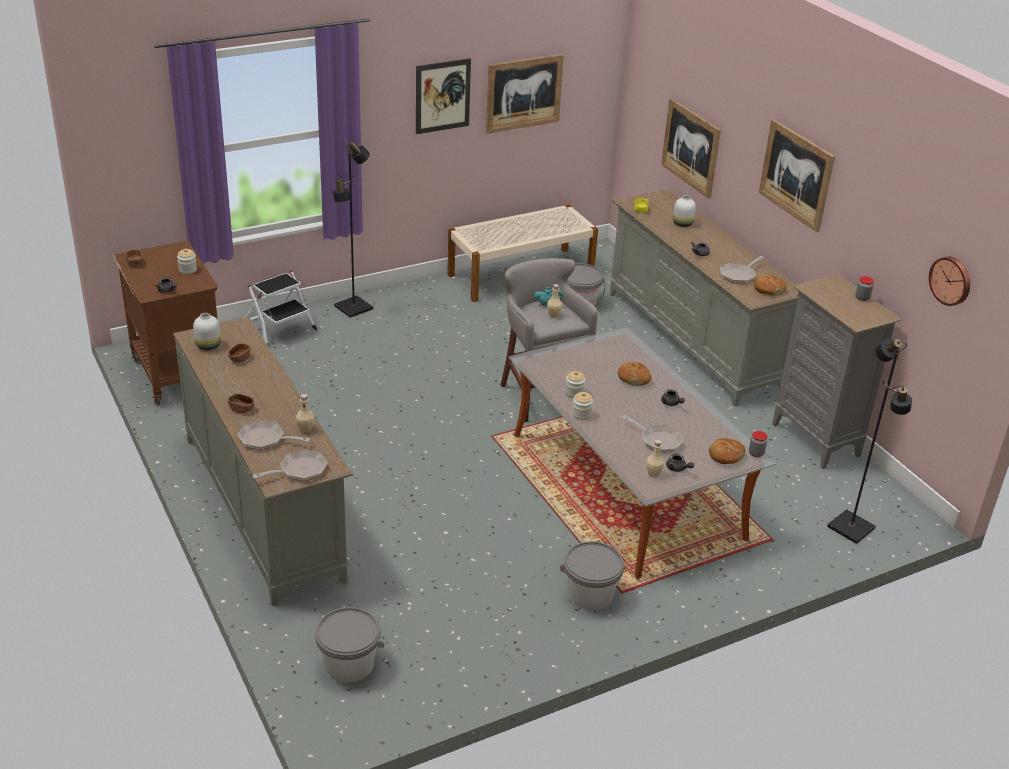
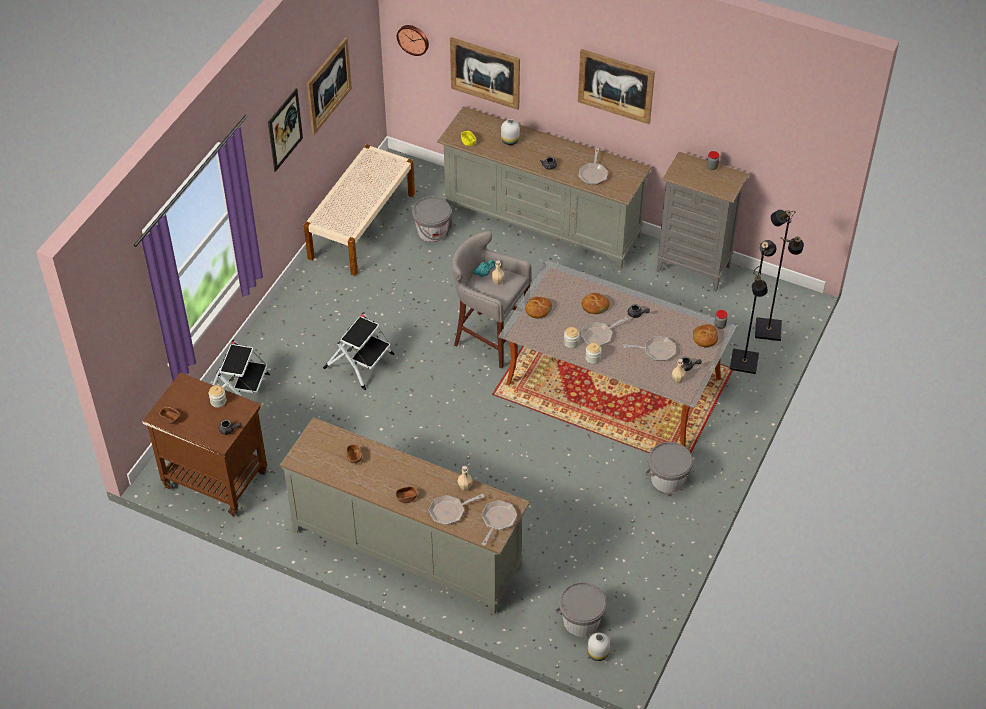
camera: 35 degrees left, 15 degrees up
white vase [193,313,221,350] -> white vase moved to [588,633,610,661]
black floor lamp [333,141,373,318] -> black floor lamp moved to [730,240,776,374]
bread [754,274,787,295] -> bread moved to [525,297,552,318]
wall clock [929,257,970,306] -> wall clock moved to [397,25,429,56]
none -> step ladder [323,312,394,390]
none -> frying pan [581,317,628,346]

